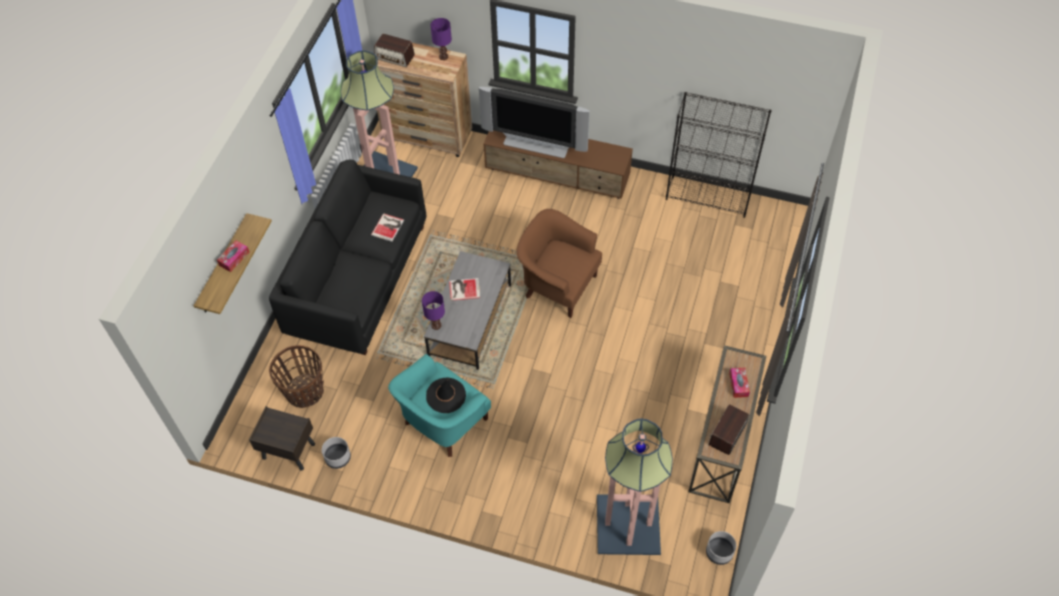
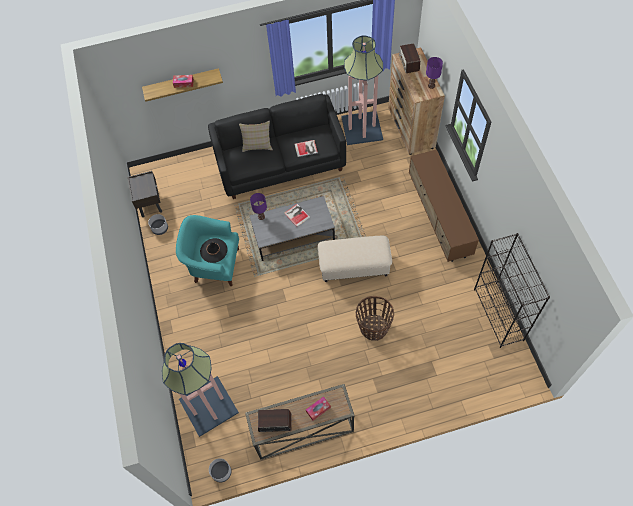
camera: 60 degrees right, 5 degrees up
basket [269,345,324,408] -> basket moved to [356,296,394,341]
television [479,87,590,158] -> none
brown armchair [517,209,602,318] -> beige ottoman [318,236,392,282]
none -> beige pillow [239,121,273,152]

